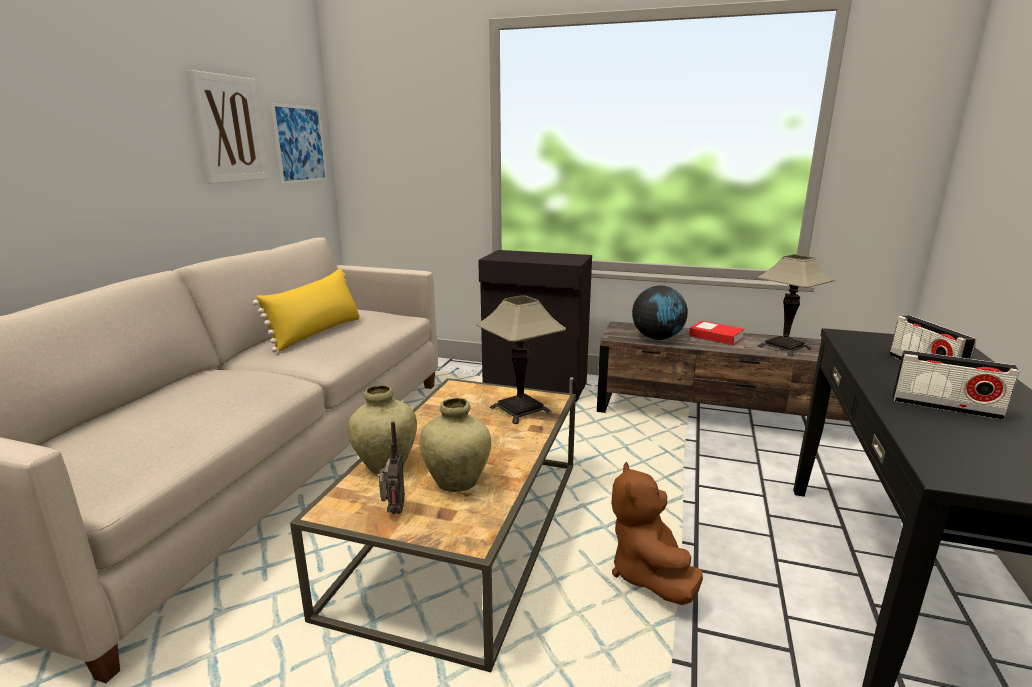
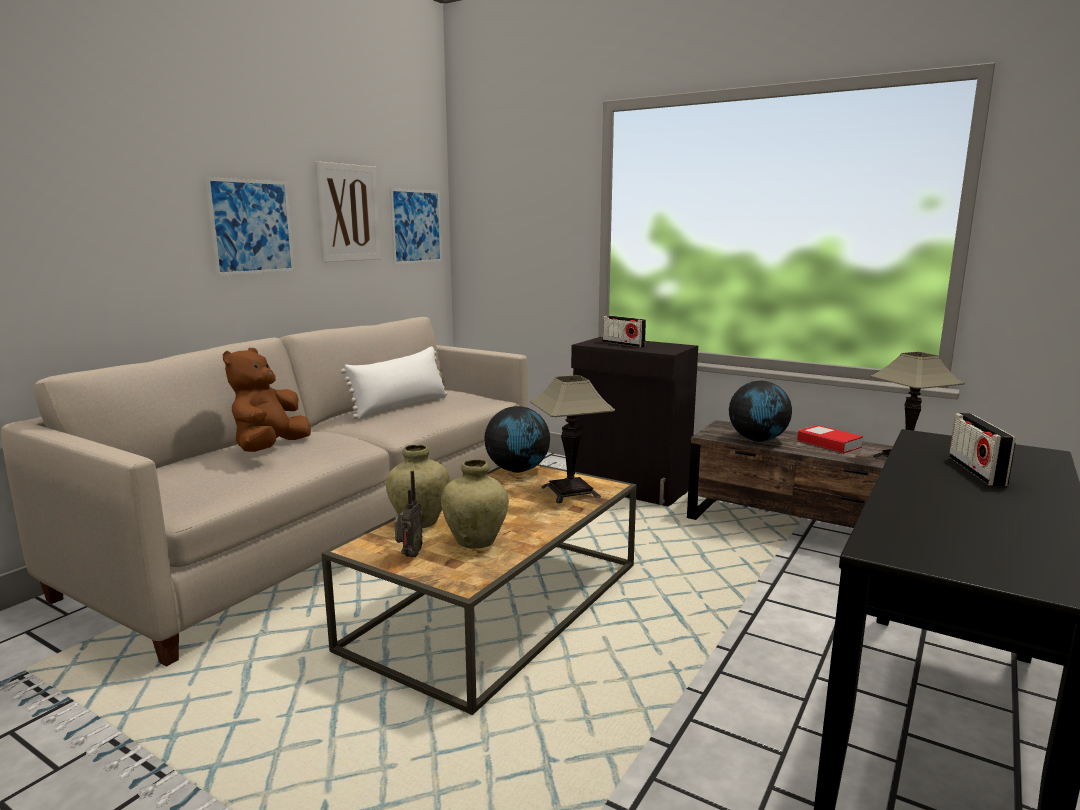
camera: 15 degrees right, 5 degrees down
yellow pillow [253,269,360,352] -> white pillow [341,346,447,419]
brown plush toy [611,462,703,605] -> brown plush toy moved to [223,348,311,452]
radio [893,350,1020,420] -> radio moved to [603,315,646,347]
none -> picture [205,177,294,276]
none -> globe [484,406,550,473]

